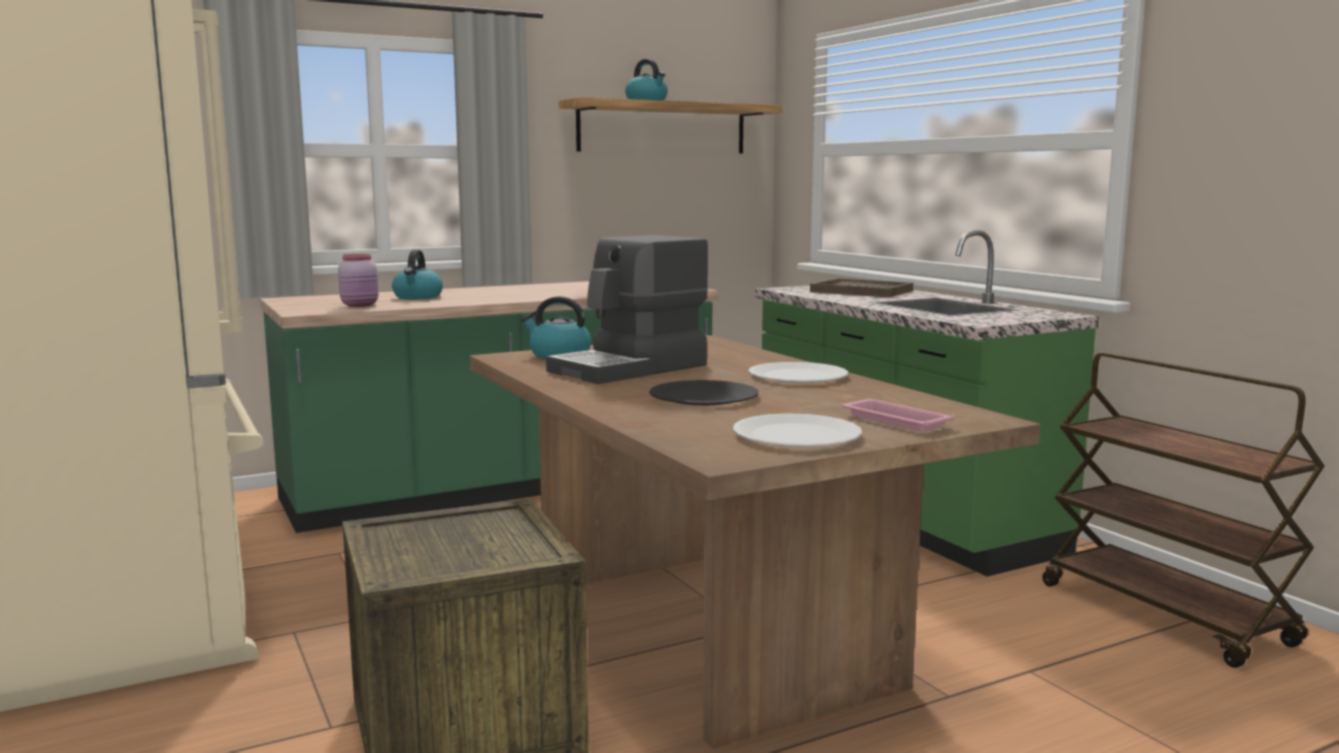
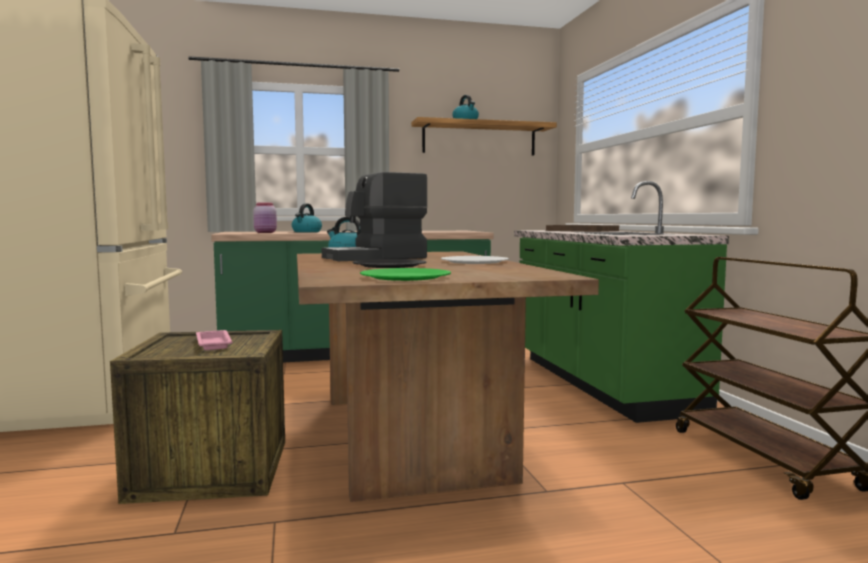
camera: 15 degrees right, 5 degrees down
white plate [733,413,862,447] -> green plate [360,268,451,281]
pink tray [842,399,955,432] -> pink tray moved to [196,330,233,350]

